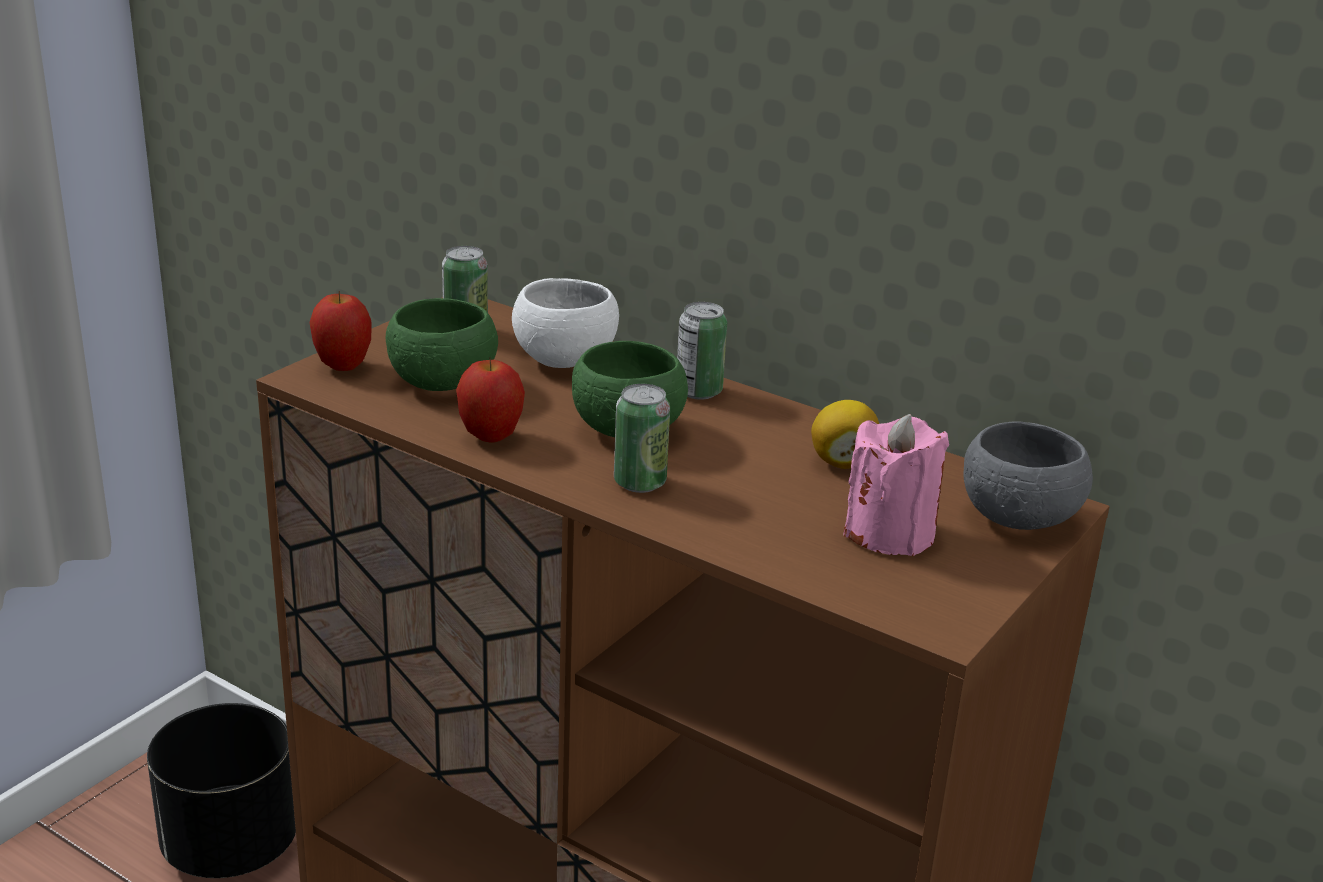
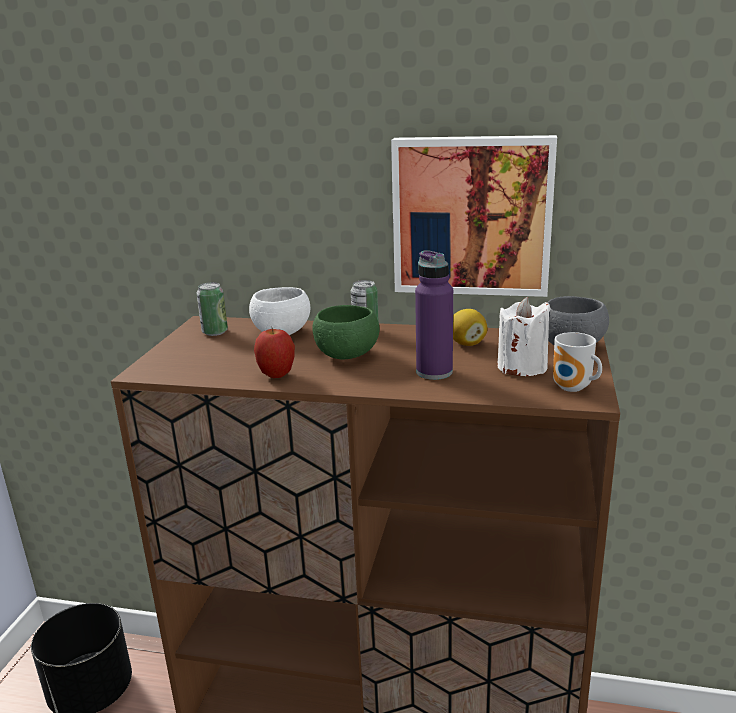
camera: 20 degrees left, 5 degrees down
apple [310,291,372,371] -> none
green bowl [386,298,498,391] -> none
can [614,384,670,493] -> none
pink candle [843,414,949,556] -> white candle [497,297,551,376]
none -> picture [391,135,557,297]
none -> purple bottle [415,250,453,380]
none -> mug [553,332,602,392]

